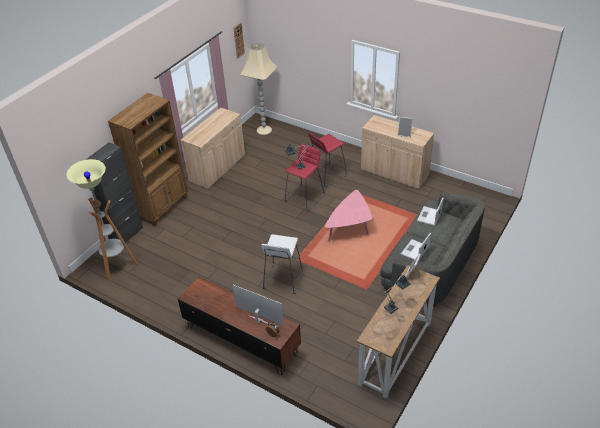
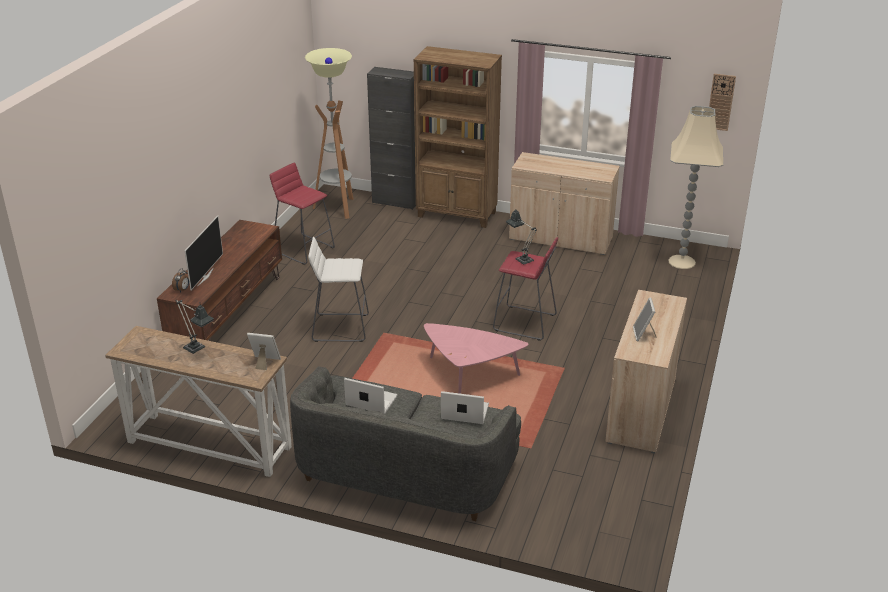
camera: 75 degrees right, 10 degrees down
red stool [308,132,347,187] -> red stool moved to [270,163,335,265]

